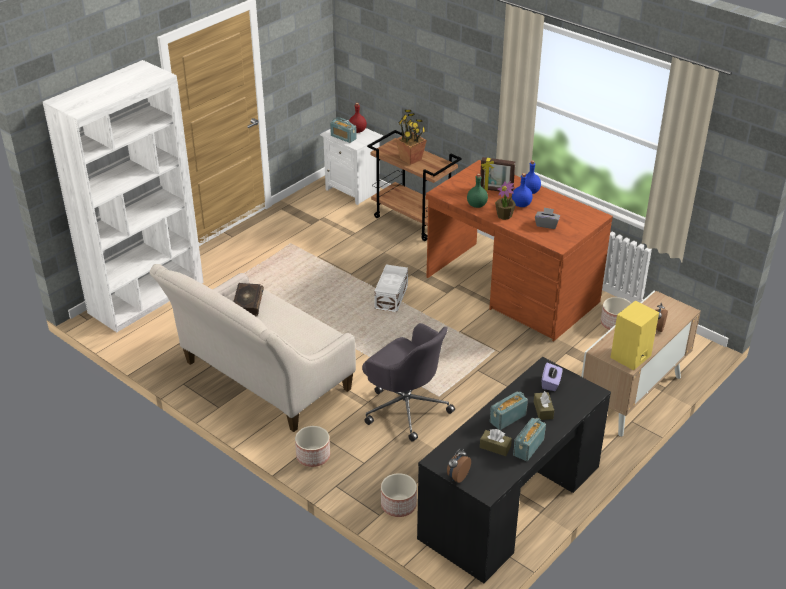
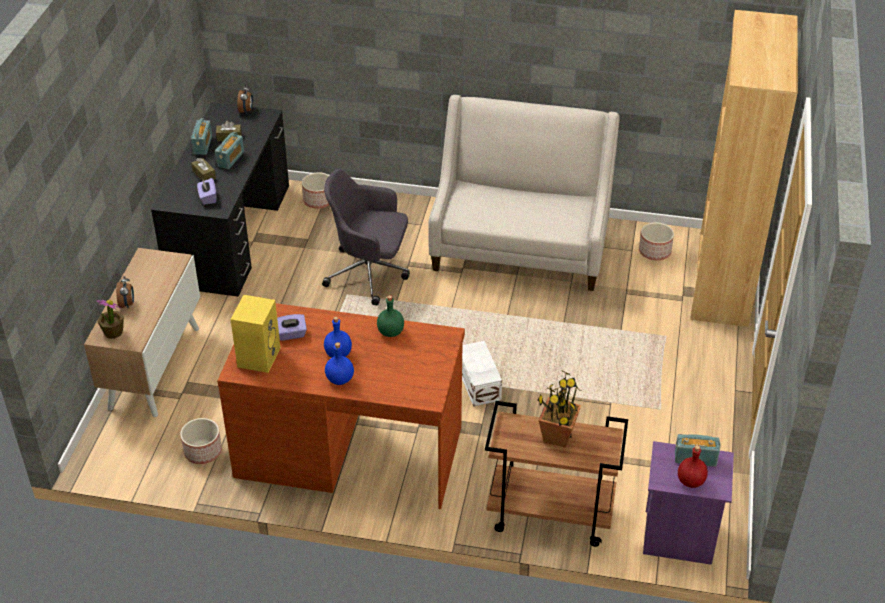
camera: 150 degrees right, 5 degrees up
white bookcase [43,60,204,332] -> brown bookcase [690,10,798,327]
book [233,283,264,316] -> none
planter [295,426,330,467] -> planter moved to [639,222,674,260]
white nightstand [320,121,383,205] -> purple nightstand [643,441,734,565]
picture frame [480,157,515,192] -> none
potted plant [495,181,516,220] -> potted plant moved to [96,300,124,339]
grey tissue box [535,207,560,229] -> purple tissue box [277,314,307,341]
yellow speaker [610,301,659,370] -> yellow speaker moved to [230,295,281,373]

